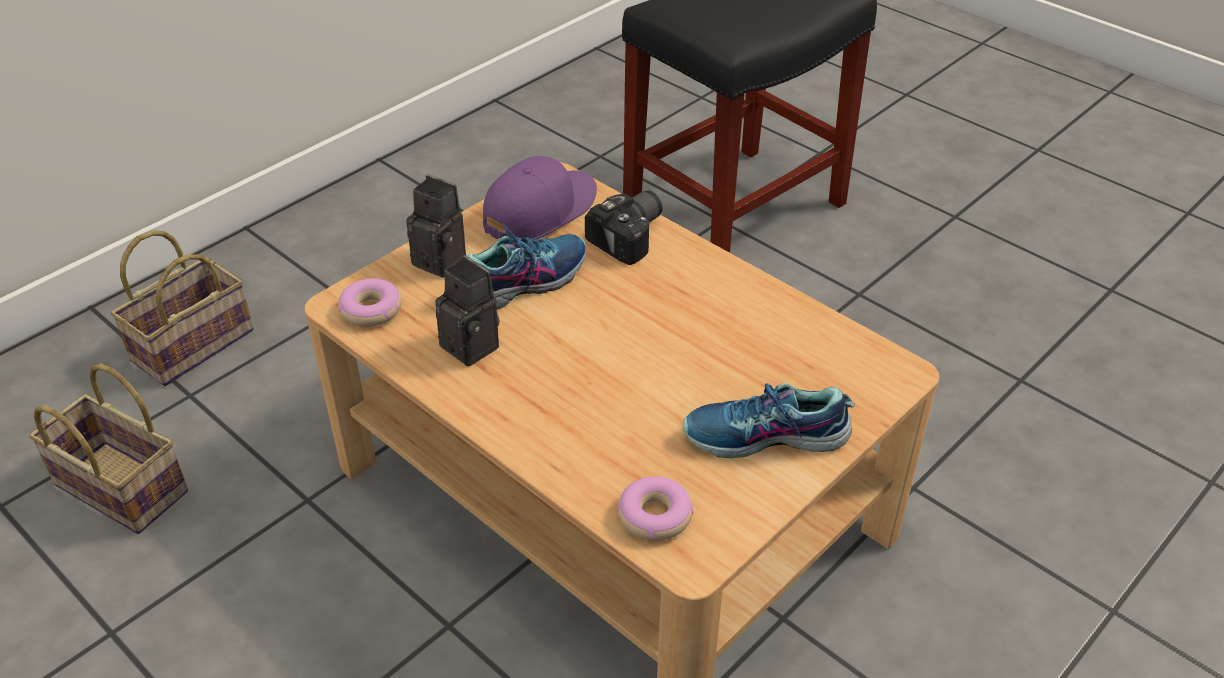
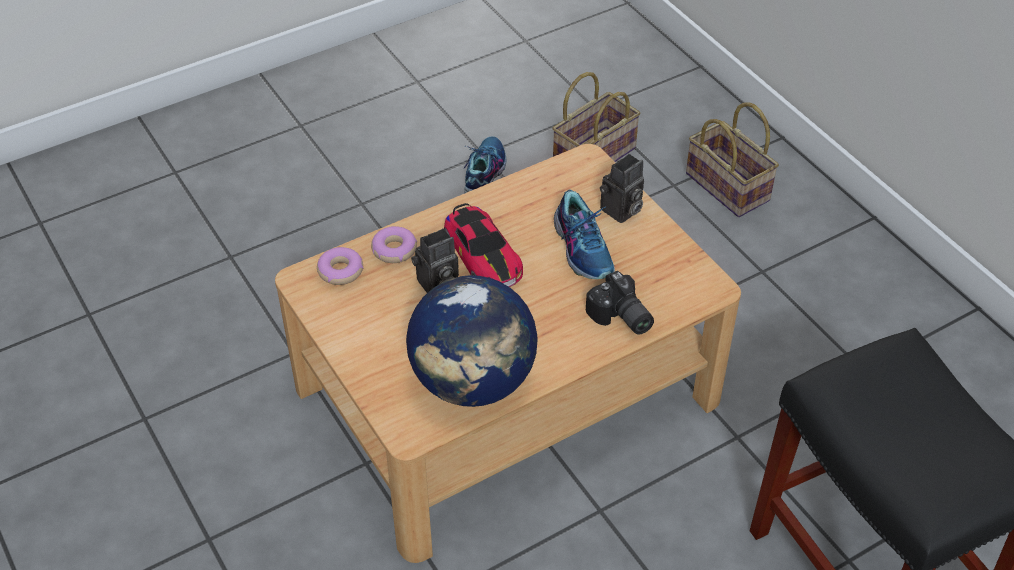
camera: 105 degrees right, 5 degrees up
donut [338,278,402,327] -> donut moved to [371,226,417,263]
camera [435,255,500,367] -> camera moved to [411,228,459,293]
purple cap [483,156,597,239] -> none
shoe [683,383,855,458] -> shoe moved to [464,136,507,194]
none -> globe [406,275,538,407]
none -> toy car [444,203,523,287]

